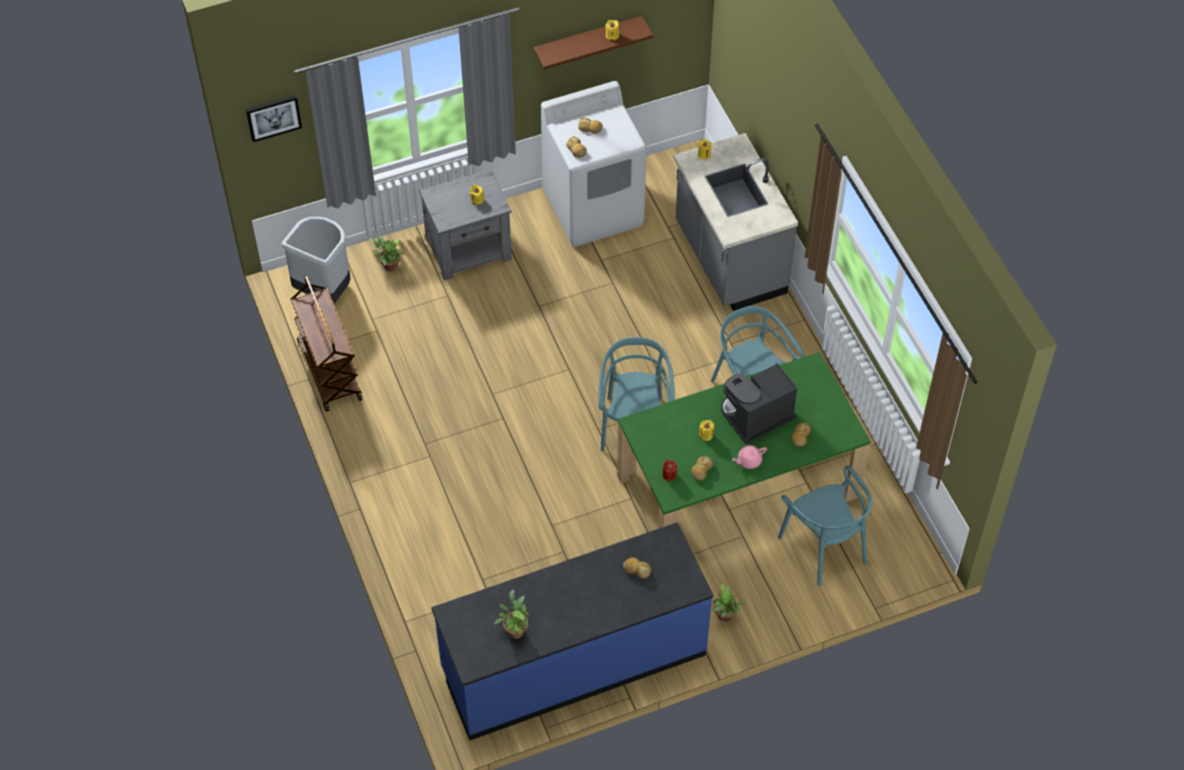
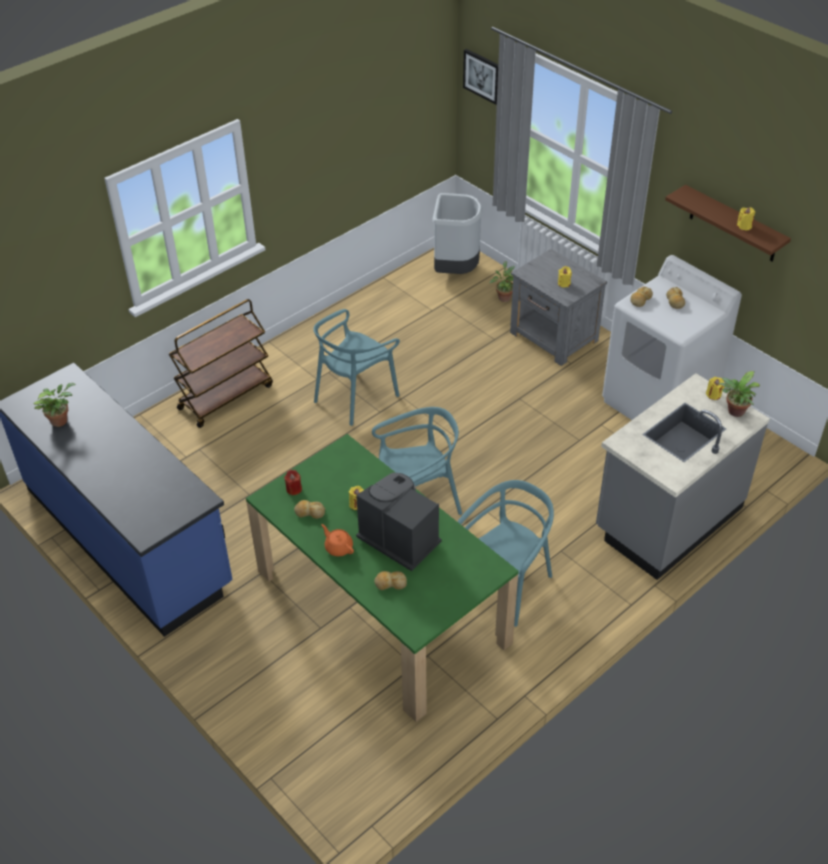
camera: 70 degrees right, 10 degrees down
brown cart [290,275,362,412] -> brown cart moved to [169,299,273,428]
bread [623,557,651,579] -> none
potted plant [713,583,747,622] -> potted plant moved to [719,371,760,417]
pink teapot [732,445,767,469] -> orange teapot [321,524,354,557]
turquoise chair [778,465,873,586] -> turquoise chair moved to [313,309,400,426]

